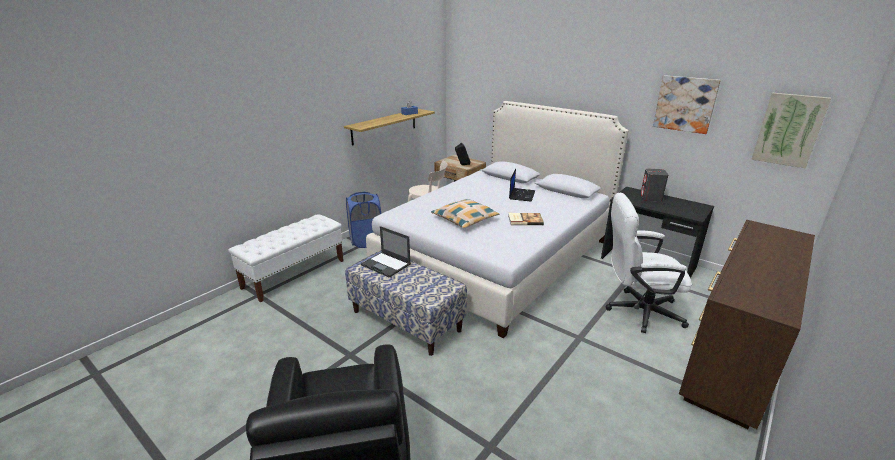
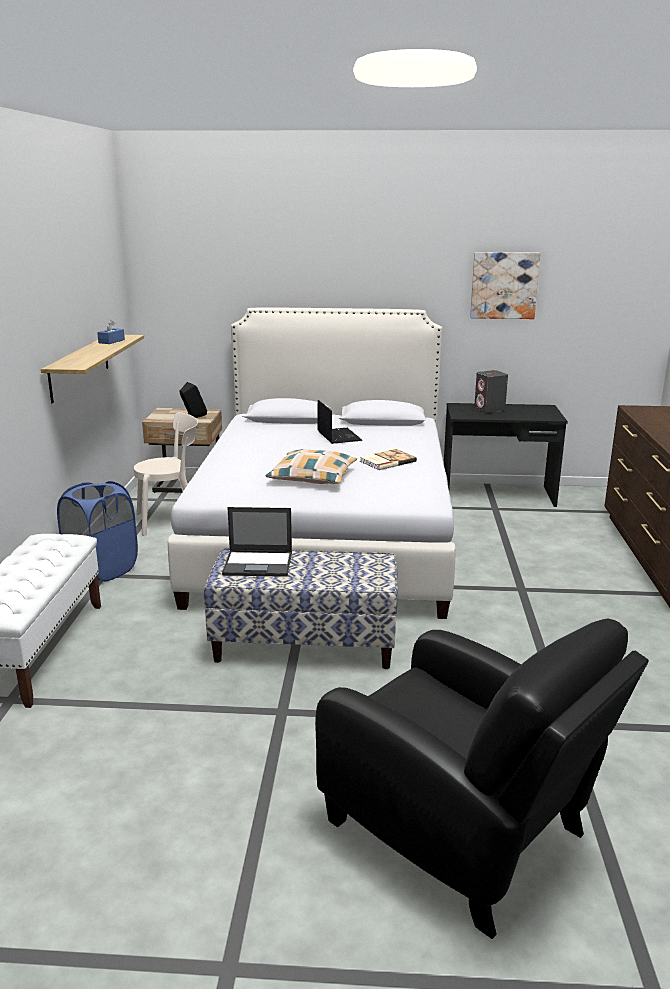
camera: 35 degrees left, 5 degrees down
white office chair [605,193,692,333] -> none
picture [751,93,831,168] -> none

